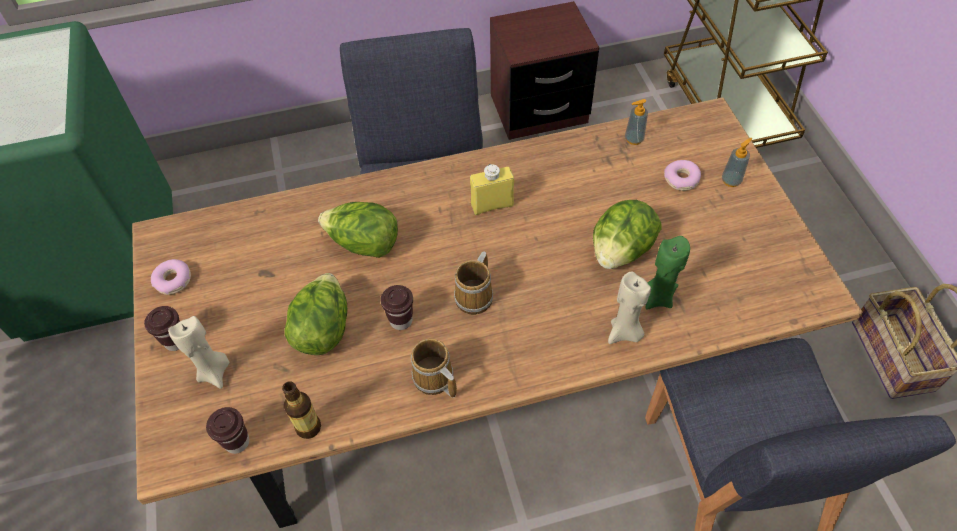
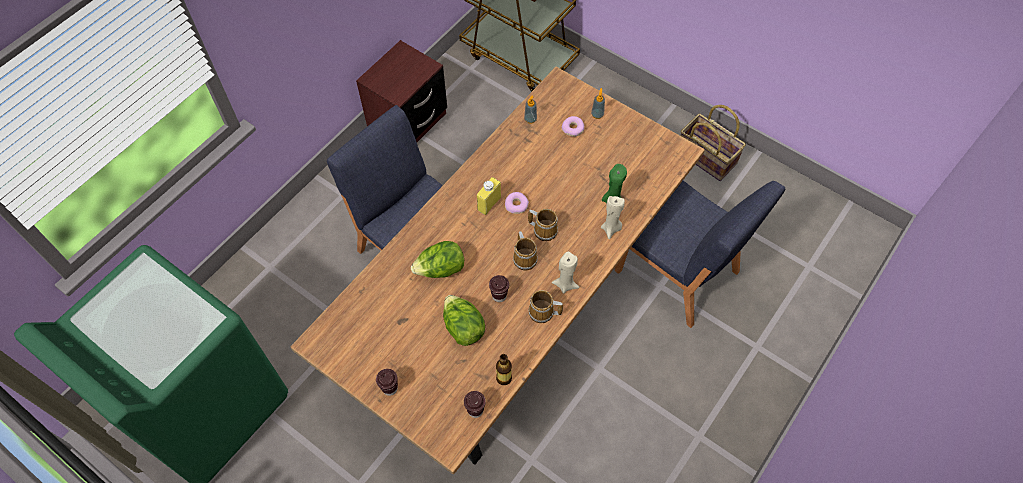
camera: 40 degrees left, 5 degrees up
donut [151,259,191,295] -> donut moved to [505,192,529,214]
beige candle [168,316,229,389] -> beige candle moved to [552,252,579,294]
lettuce [593,200,662,269] -> none
none -> mug [528,209,558,241]

